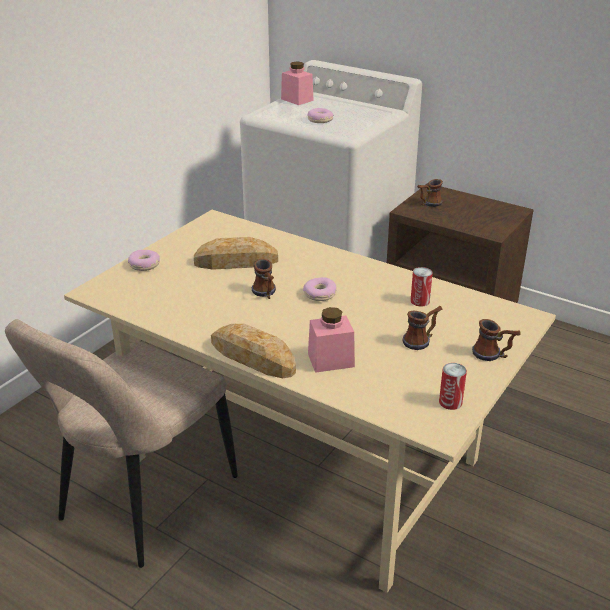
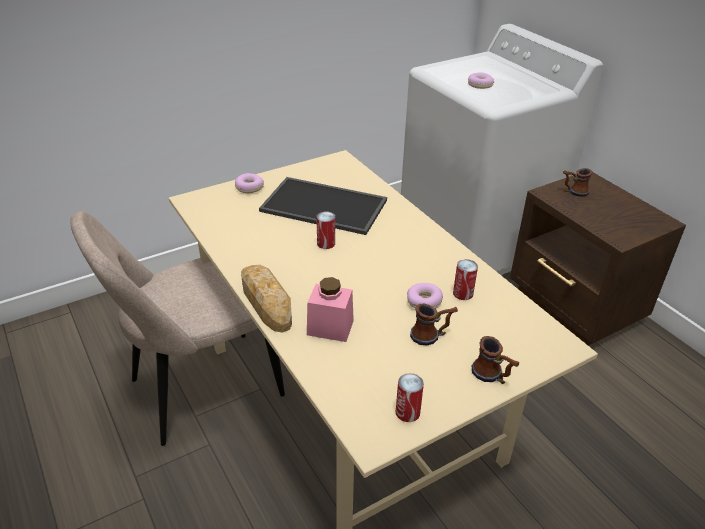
camera: 25 degrees right, 5 degrees up
bread [194,237,278,270] -> tray [259,177,387,235]
mug [252,258,276,299] -> can [316,212,335,249]
pink jar [281,62,314,105] -> none
donut [303,277,336,301] -> donut moved to [407,283,443,309]

